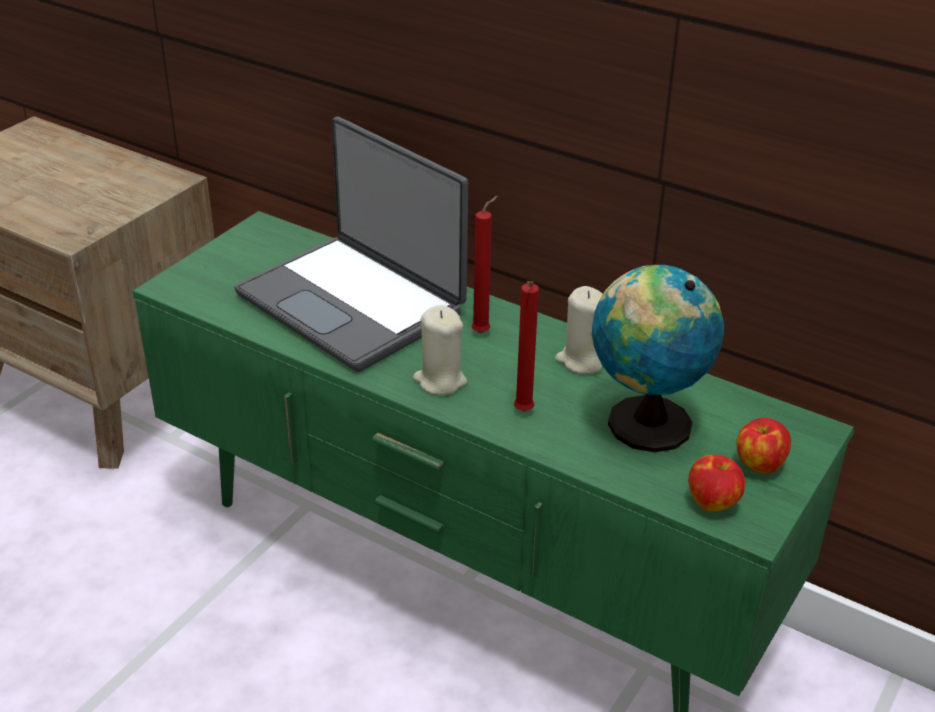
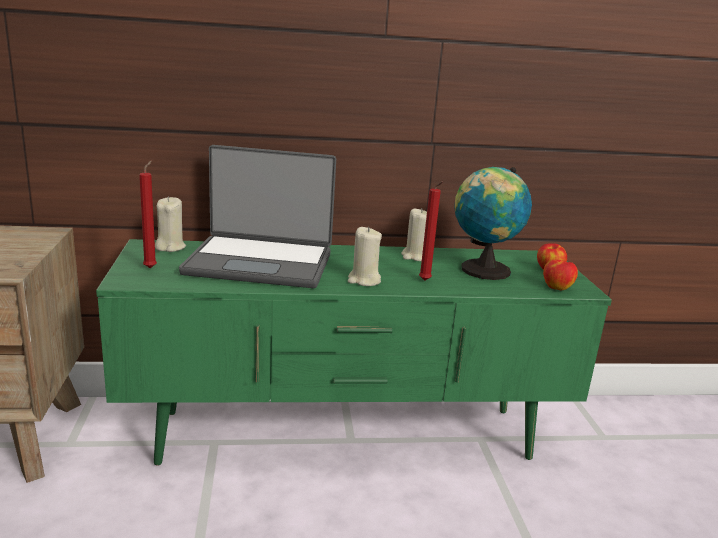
camera: 40 degrees left, 15 degrees down
red candle [471,196,498,333] -> red candle moved to [139,161,157,268]
none -> beige candle [155,196,186,252]

